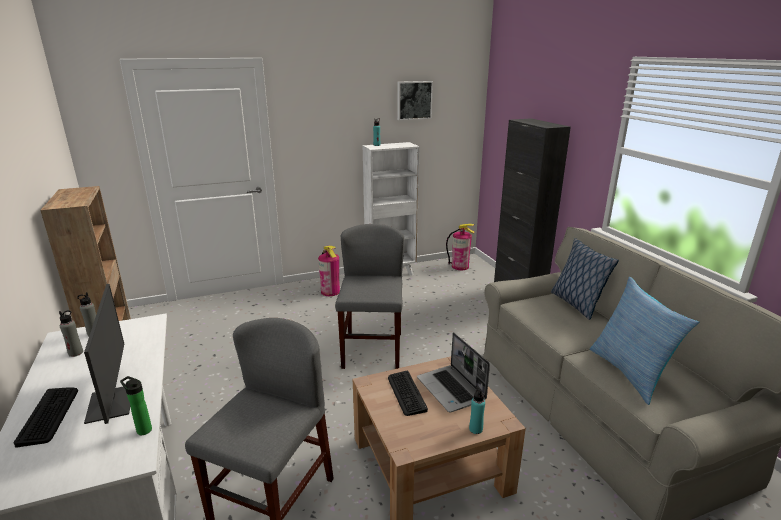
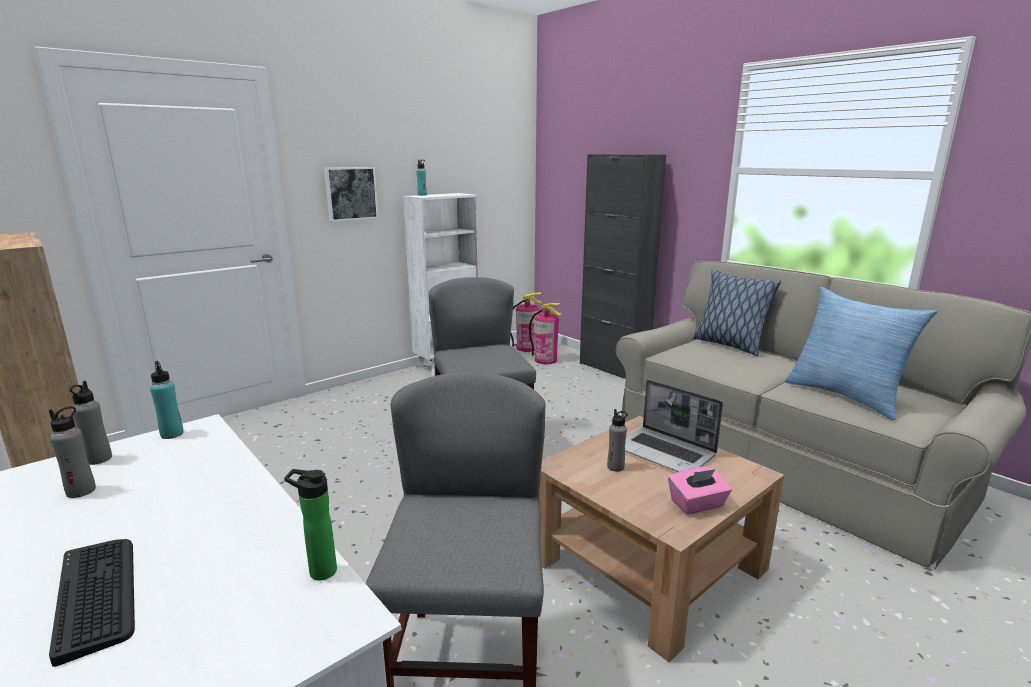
camera: 20 degrees left, 5 degrees down
monitor [84,284,130,424] -> none
fire extinguisher [318,246,340,296] -> fire extinguisher moved to [529,303,561,364]
keyboard [388,371,428,416] -> grey bottle [607,409,628,472]
picture [397,81,433,120] -> picture moved to [324,167,379,222]
turquoise bottle [469,385,485,434] -> turquoise bottle moved to [150,361,184,439]
none -> pink tissue box [668,467,732,514]

